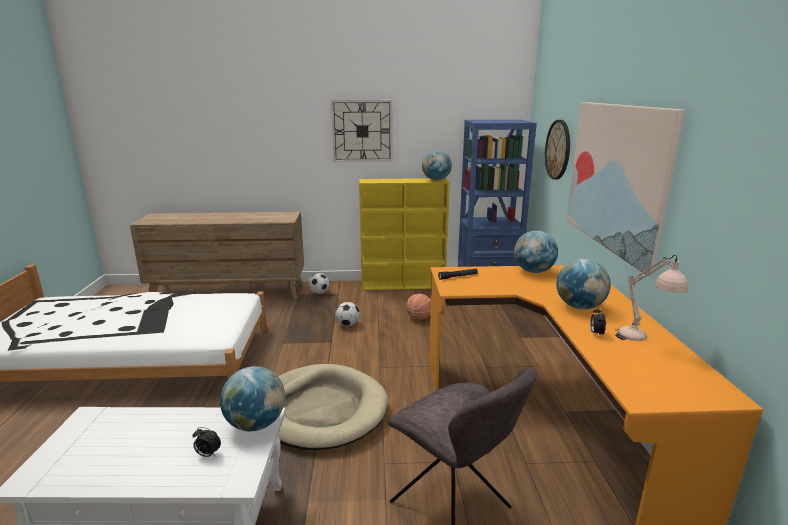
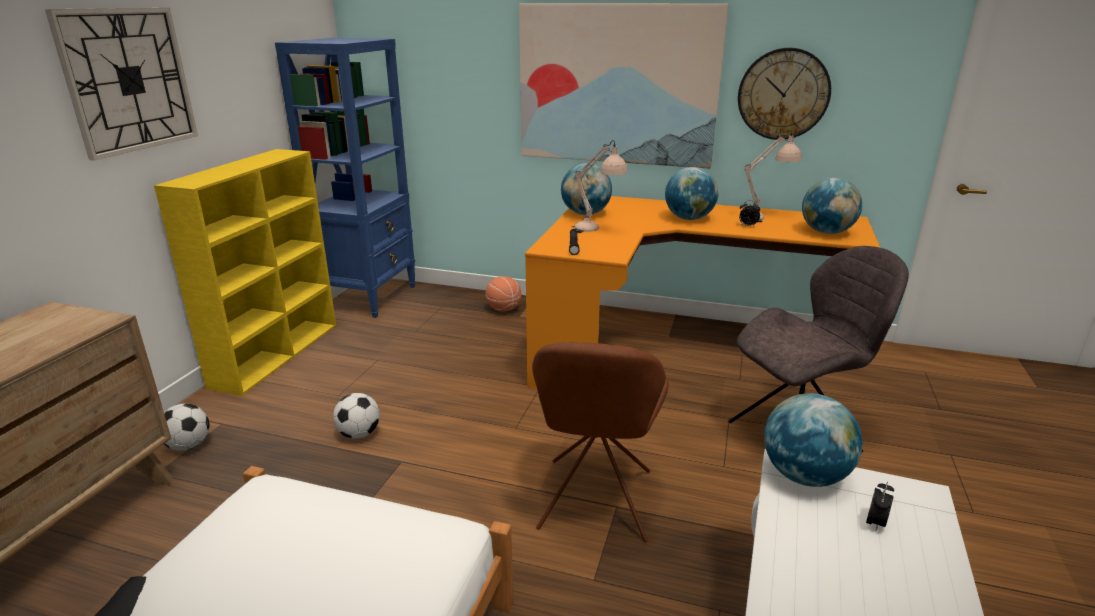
camera: 70 degrees left, 5 degrees up
beige dog bed [278,364,388,450] -> brown chair [532,342,669,542]
basketball [406,294,431,320] -> basketball moved to [486,276,521,312]
globe [422,150,452,181] -> globe moved to [802,178,863,234]
wall clock [545,120,570,179] -> wall clock moved to [738,48,831,140]
none -> beige table lamp [572,140,628,233]

